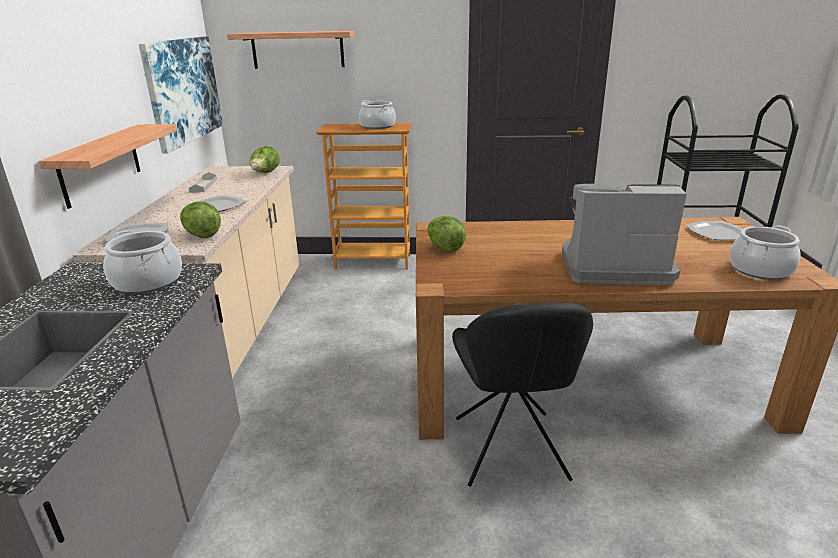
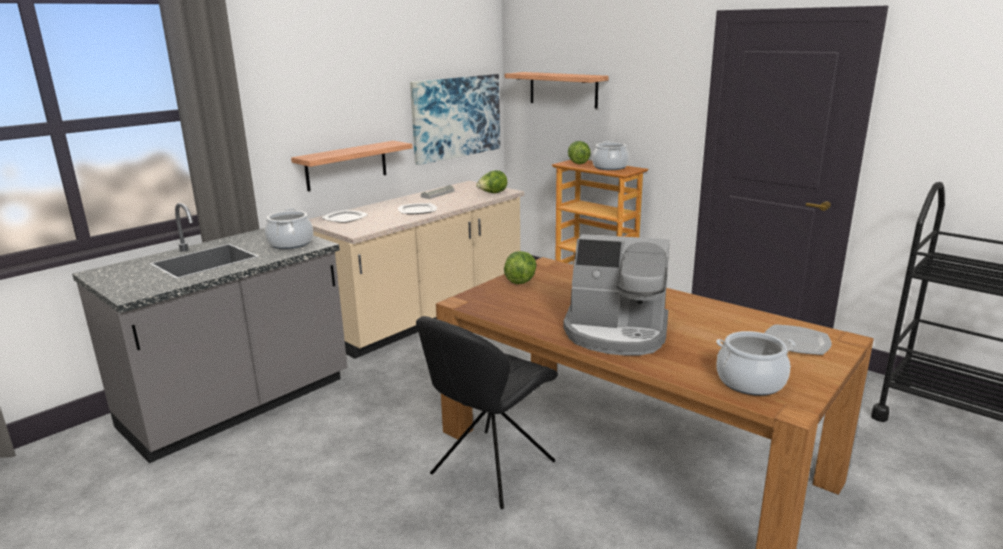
camera: 40 degrees right, 5 degrees down
lettuce [180,201,221,238] -> lettuce moved to [568,141,591,164]
coffee machine [562,184,687,285] -> coffee machine turned 150 degrees clockwise [563,234,670,356]

